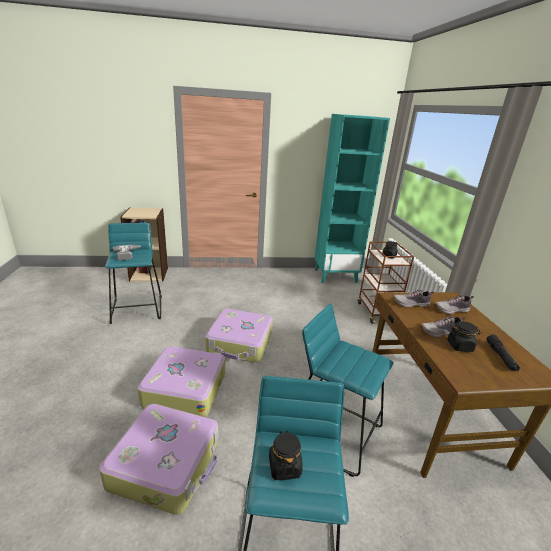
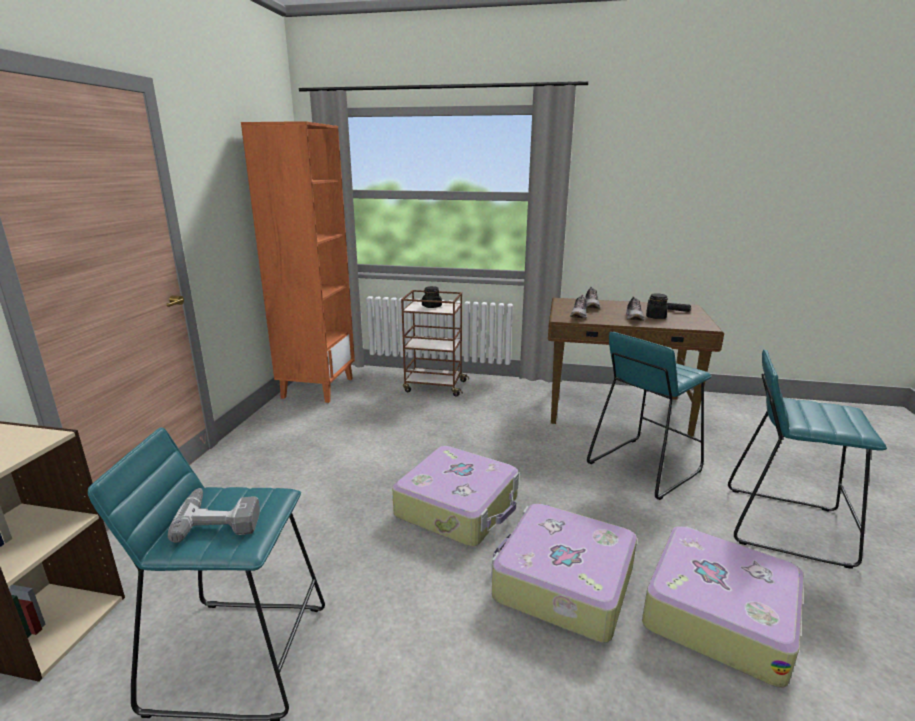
camera: 70 degrees left, 5 degrees down
black jar [269,431,303,480] -> none
turquoise bookcase [315,114,390,283] -> orange bookcase [241,121,355,403]

